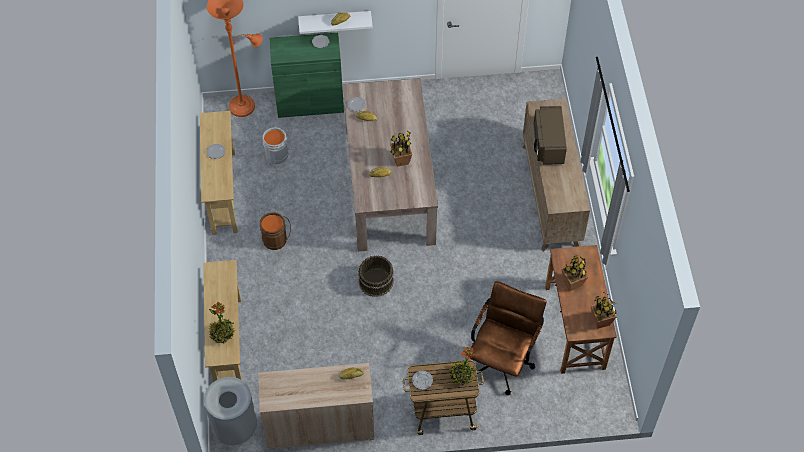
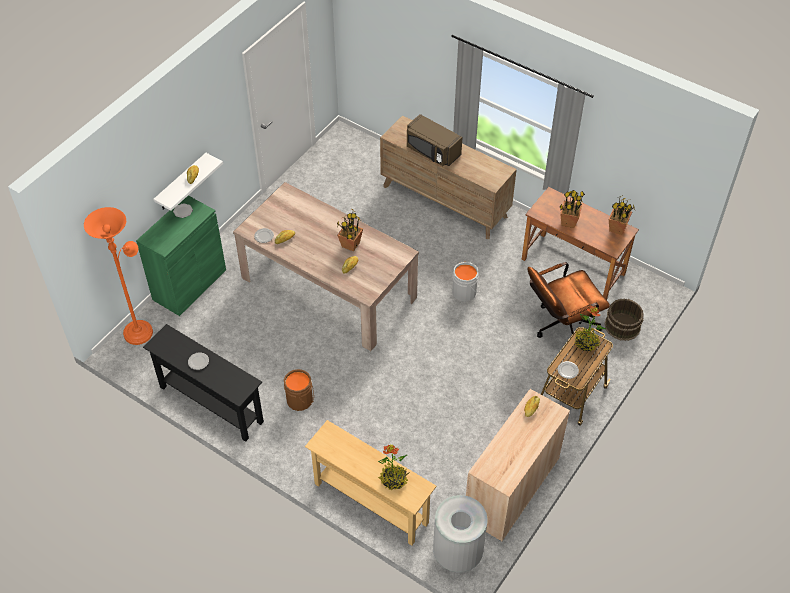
camera: 50 degrees left, 5 degrees down
beige console table [200,111,238,235] -> black console table [143,324,264,442]
grey bucket [262,127,292,164] -> grey bucket moved to [452,262,480,302]
brown bucket [358,255,394,297] -> brown bucket moved to [605,299,644,341]
brown office chair [470,281,547,395] -> brown office chair turned 90 degrees counterclockwise [528,262,610,345]

